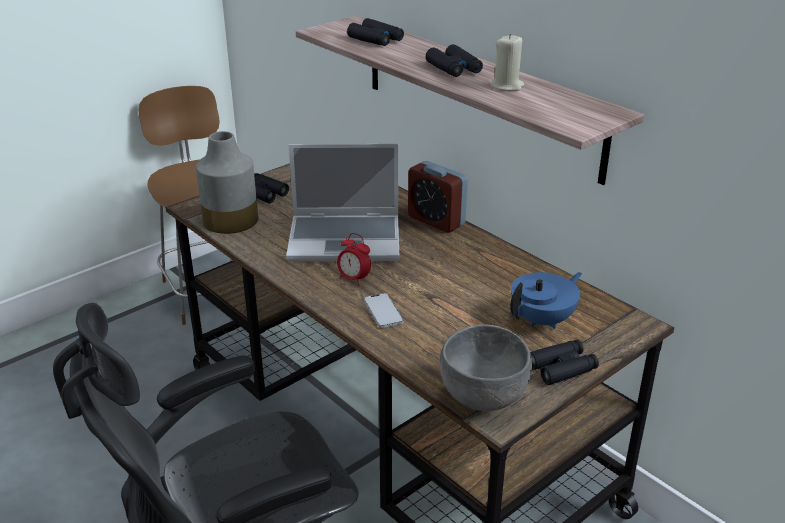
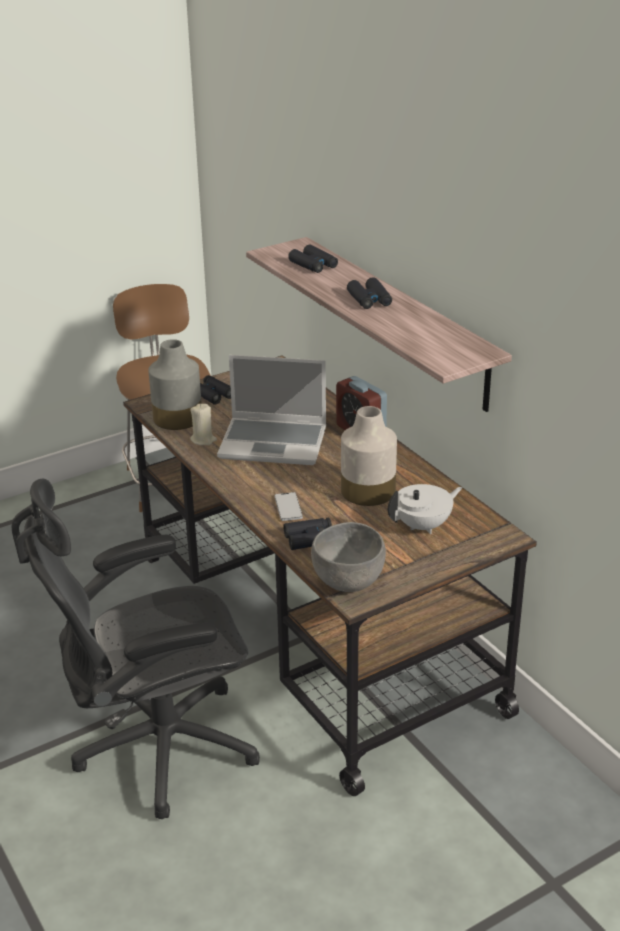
camera: 10 degrees right, 0 degrees up
alarm clock [337,233,371,286] -> none
beige candle [490,34,524,91] -> beige candle moved to [190,404,217,445]
blue teapot [510,272,582,329] -> white teapot [388,484,462,534]
black binoculars [530,340,599,385] -> black binoculars moved to [283,518,332,550]
none -> beige vase [341,406,397,506]

